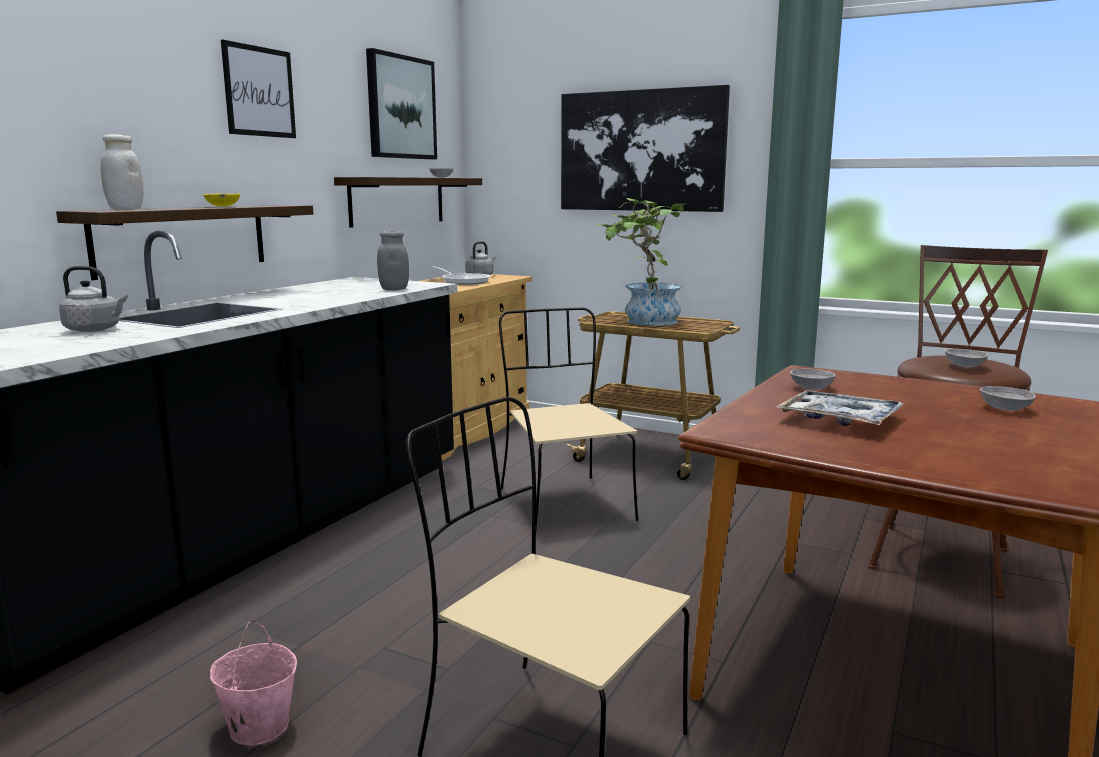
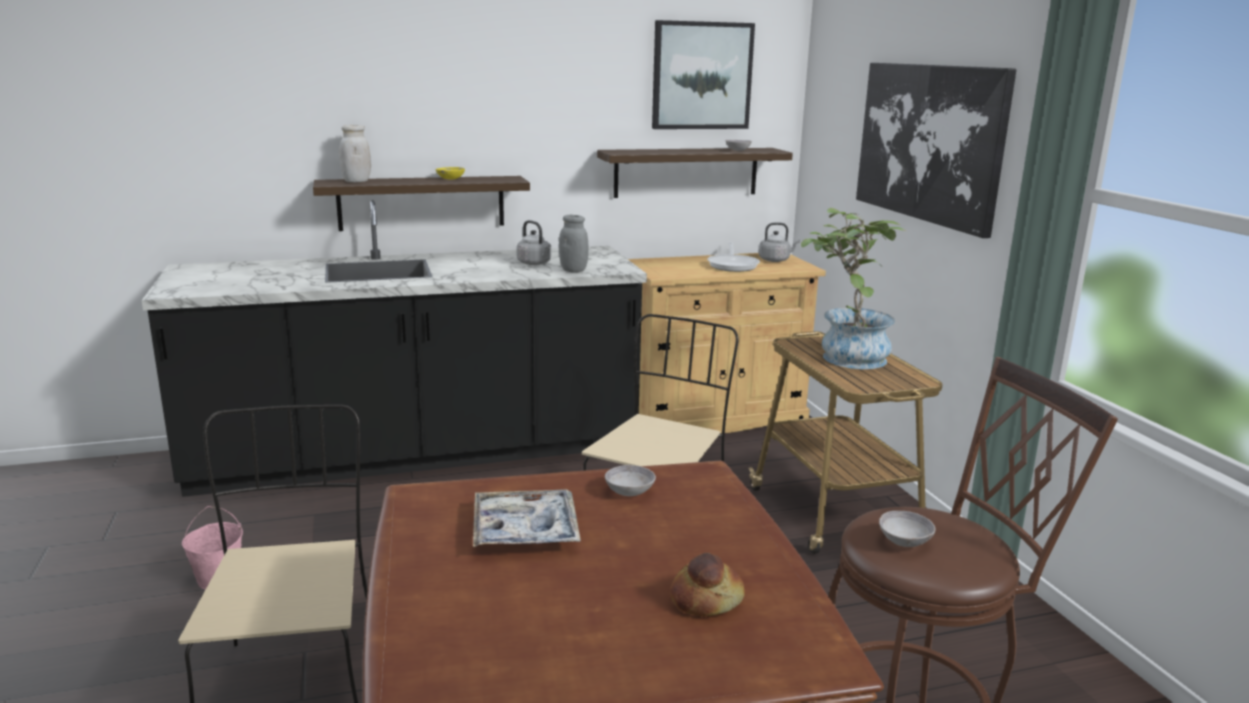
camera: 45 degrees right, 5 degrees up
grey kettle [59,266,128,332] -> grey kettle moved to [516,220,551,265]
picture [221,40,296,138] -> none
grey bowl [980,386,1036,411] -> bread [670,553,745,616]

